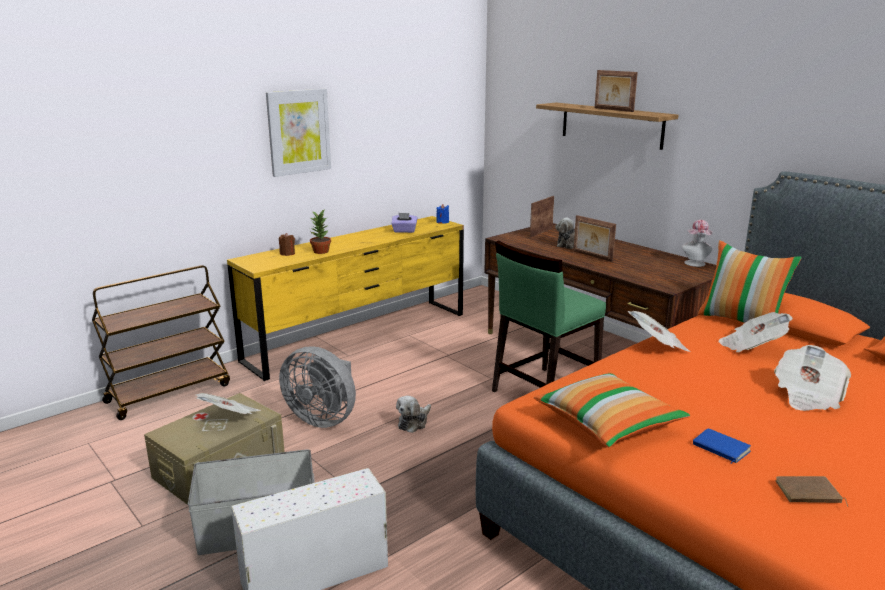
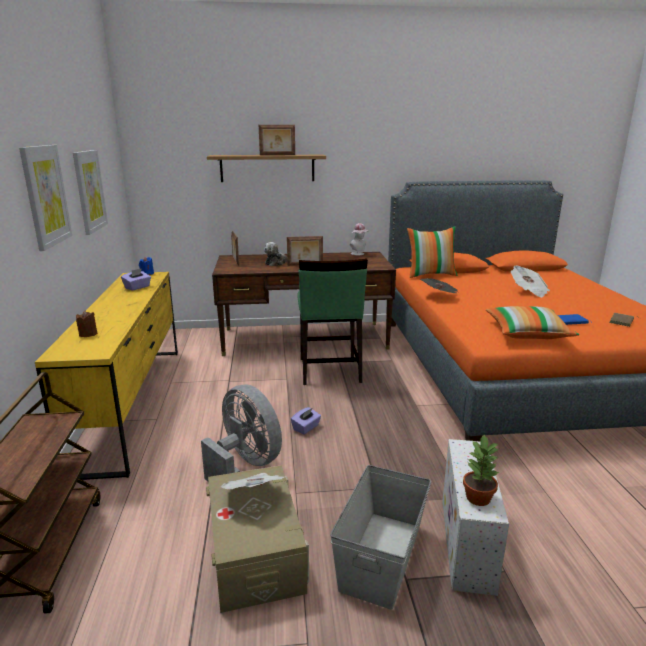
camera: 55 degrees left, 0 degrees up
grey fan [279,346,356,428] -> grey fan turned 105 degrees counterclockwise [201,384,282,482]
potted plant [310,210,331,254] -> potted plant moved to [463,434,499,506]
plush toy [396,396,431,433] -> purple tissue box [291,407,321,434]
newspaper [718,312,793,352] -> none
none -> picture [73,150,108,235]

